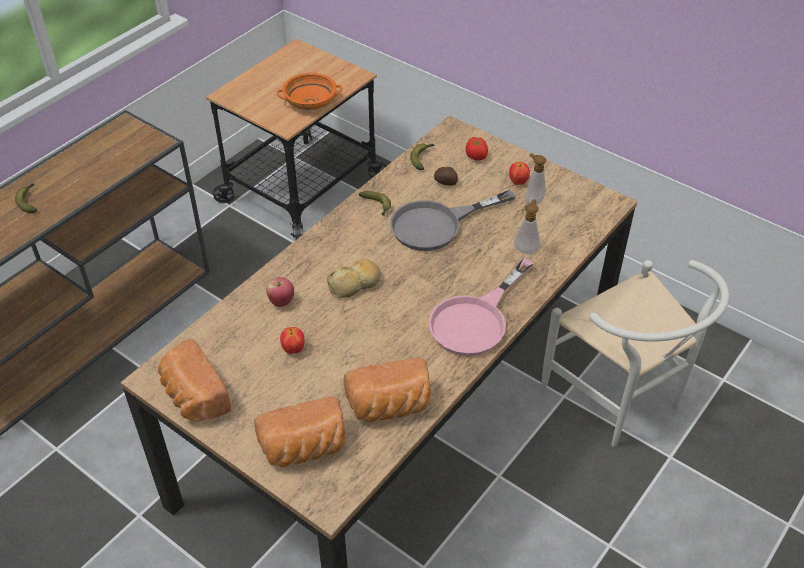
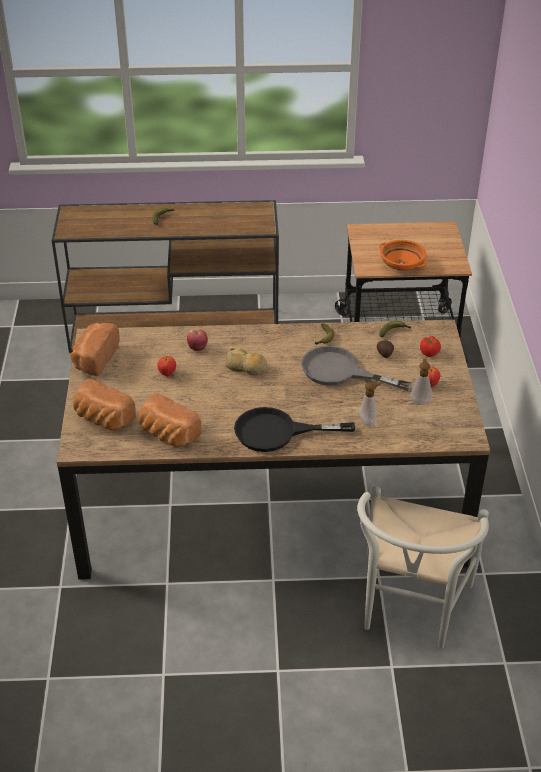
camera: 50 degrees right, 5 degrees down
pink frying pan [428,258,534,356] -> black frying pan [234,407,355,452]

